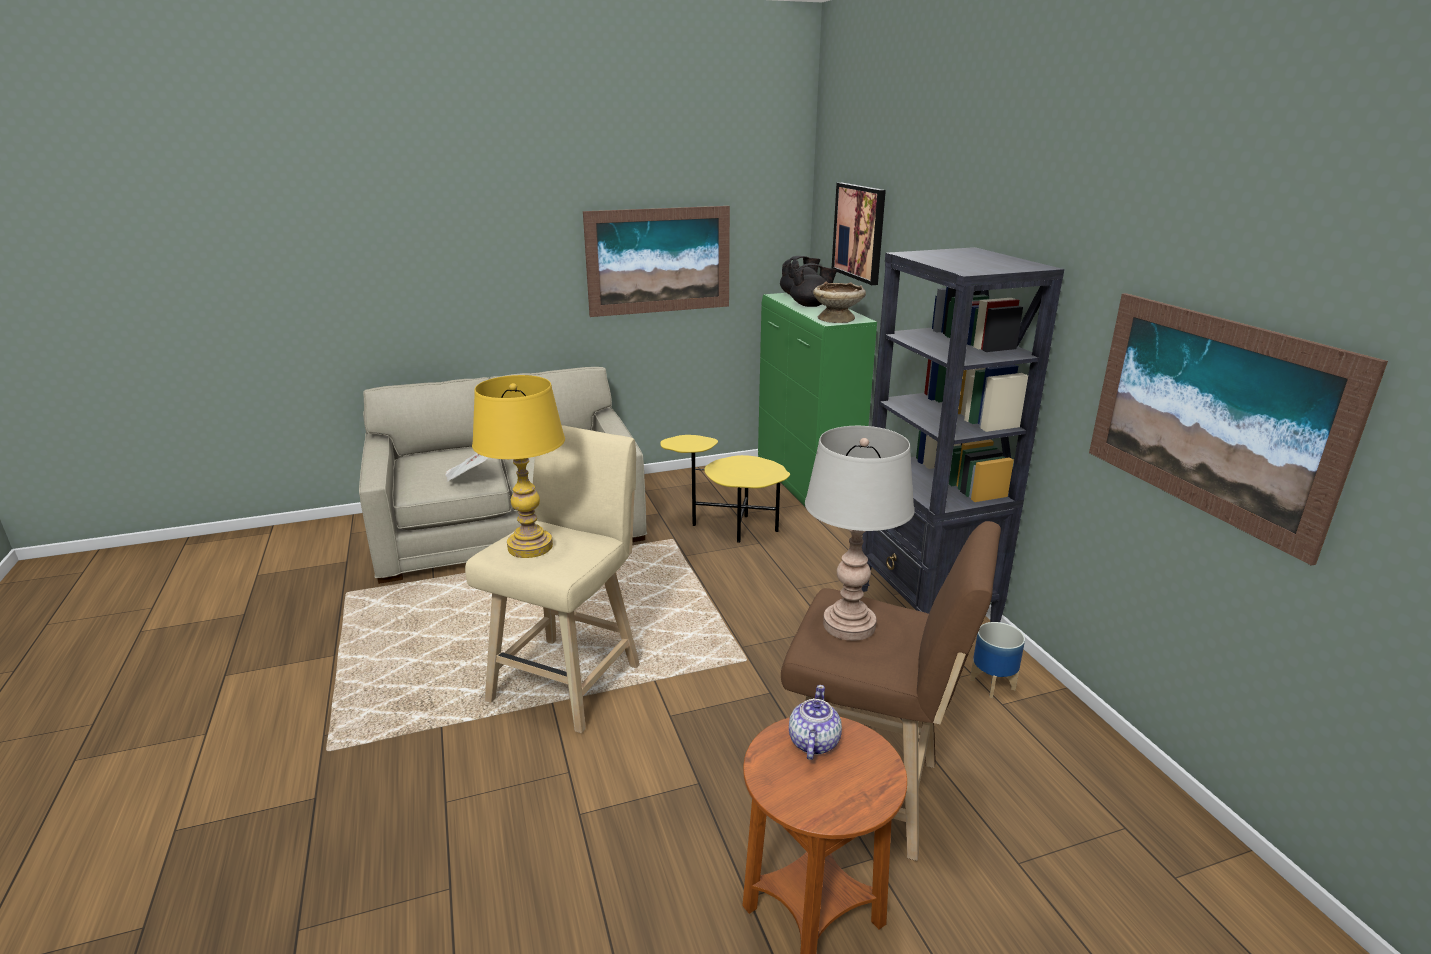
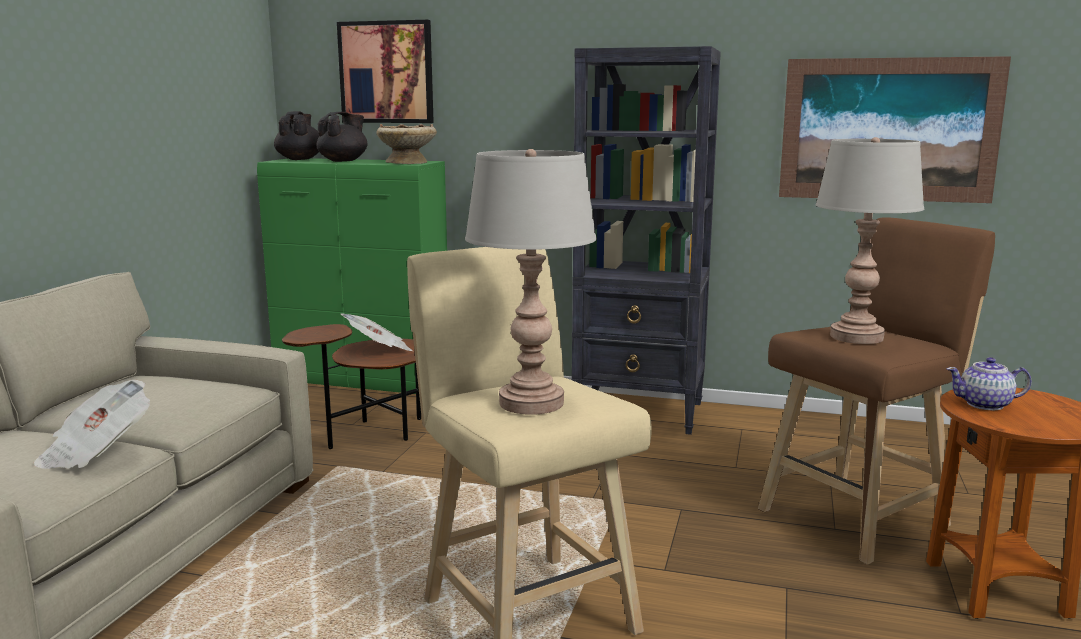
camera: 55 degrees left, 10 degrees down
yellow table lamp [472,375,565,558] -> grey table lamp [465,149,597,415]
picture [583,206,730,317] -> none
yellow side table [660,435,790,543] -> brown side table [282,324,421,449]
teapot [789,685,842,760] -> teapot turned 45 degrees counterclockwise [947,357,1032,410]
planter [970,622,1025,698] -> none
none -> newspaper [340,313,413,351]

